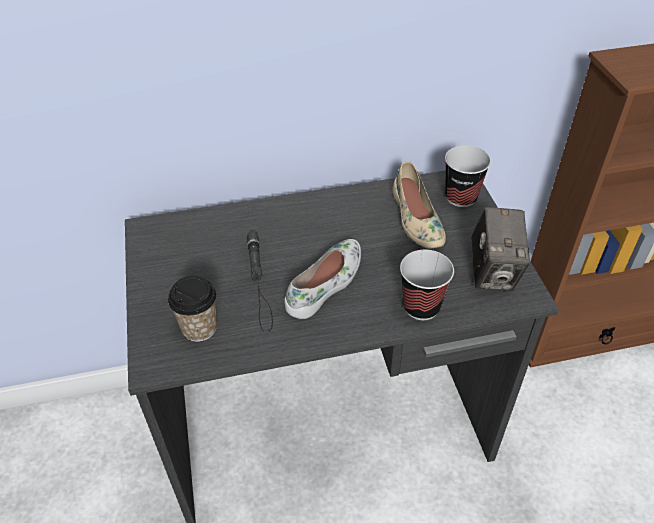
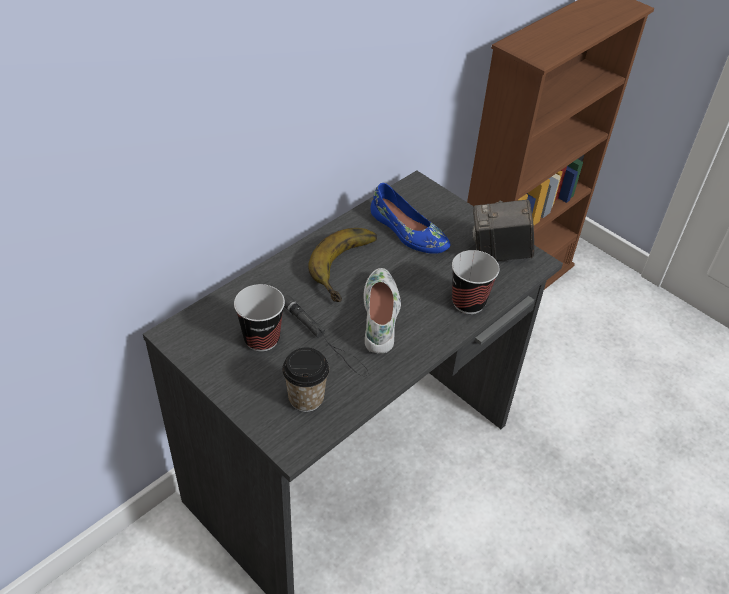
camera: 35 degrees left, 0 degrees up
beige shoe [393,161,446,248] -> blue shoe [370,183,450,254]
cup [445,145,491,207] -> cup moved to [234,284,285,352]
camera [471,207,530,291] -> camera turned 120 degrees clockwise [472,199,535,261]
none -> banana [308,228,377,302]

